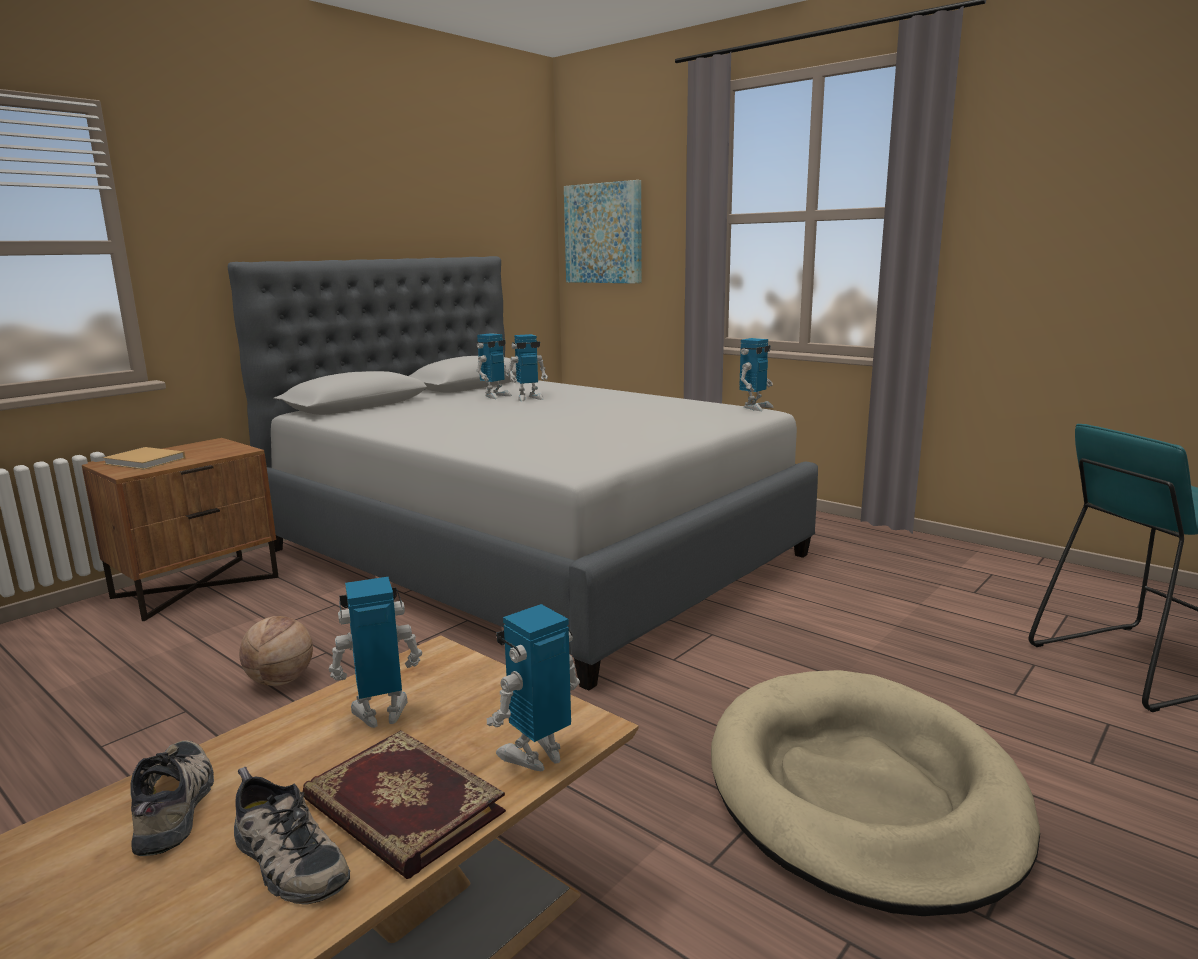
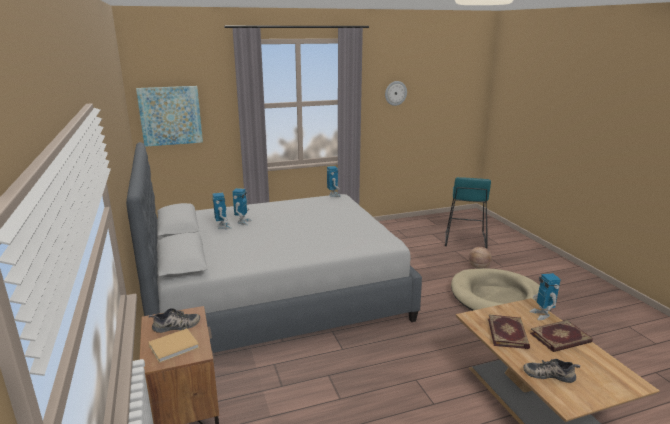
camera: 60 degrees left, 5 degrees up
shoe [234,767,350,904] -> shoe moved to [149,308,200,333]
basketball [239,616,313,686] -> basketball moved to [468,247,492,269]
toy robot [329,577,422,728] -> book [488,315,530,349]
none -> wall clock [385,81,407,106]

